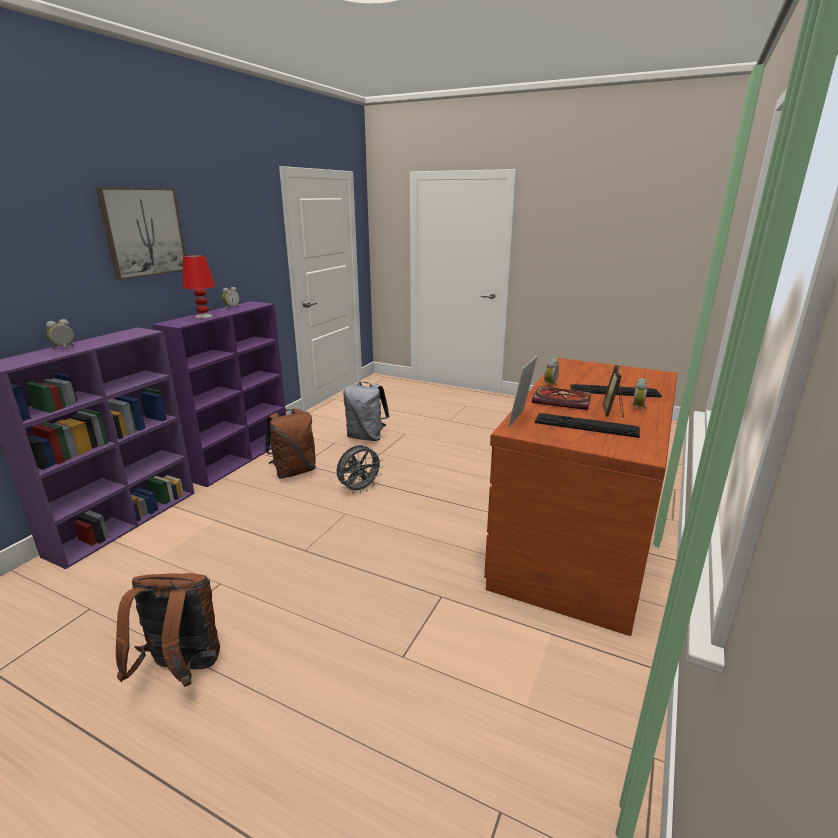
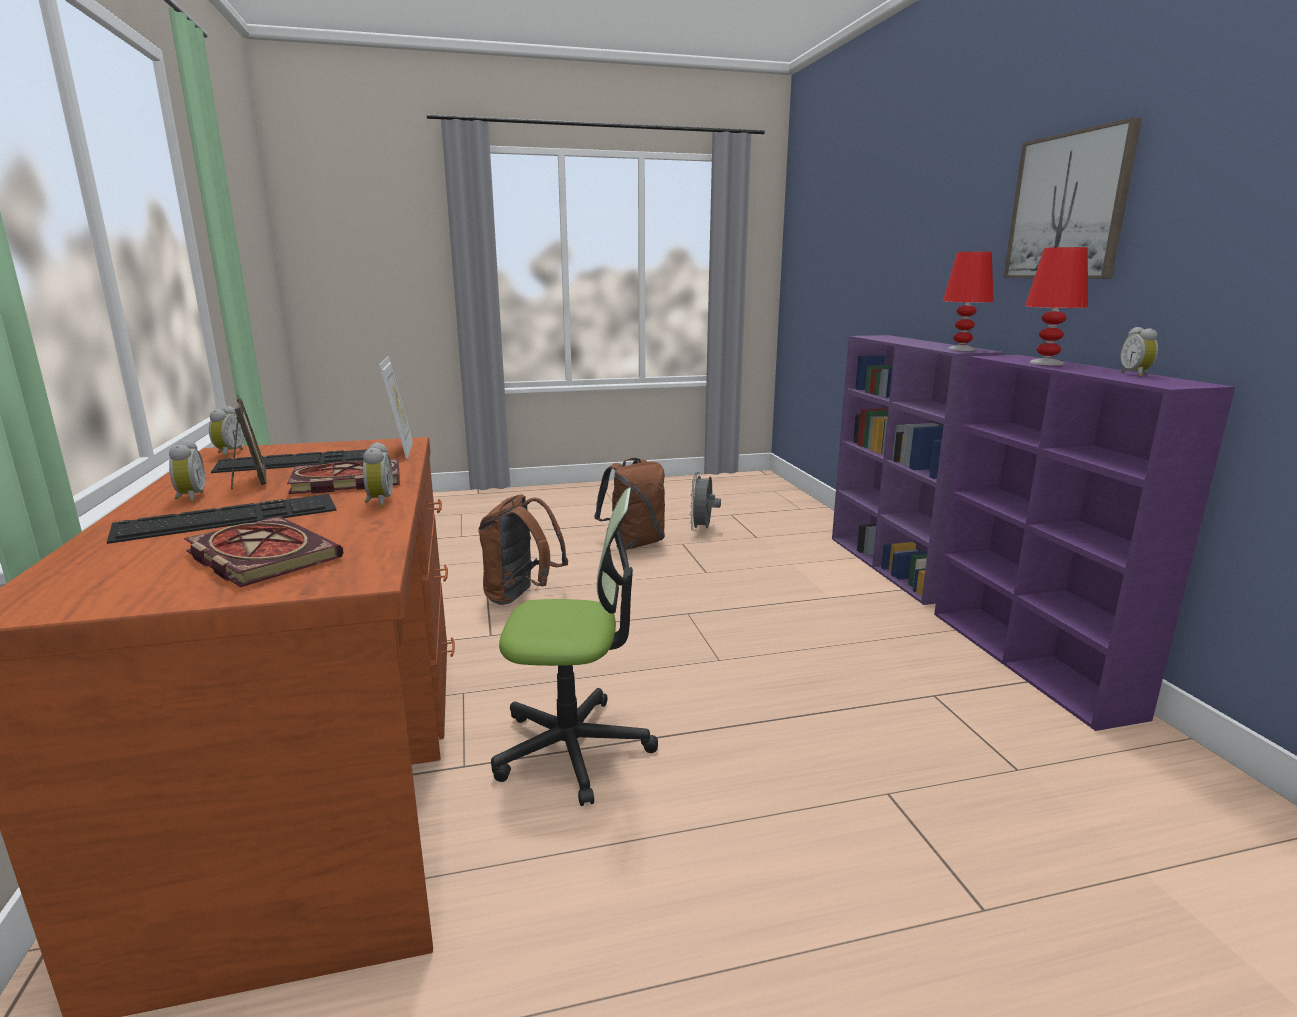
camera: 140 degrees right, 5 degrees down
alarm clock [46,319,74,349] -> alarm clock moved to [209,406,244,456]
brown backpack [264,408,316,479] -> brown backpack moved to [478,494,568,605]
grey fan [337,445,383,494] -> grey fan moved to [689,472,721,531]
grey backpack [343,382,389,441] -> none
none -> book [184,516,343,587]
none -> office chair [491,488,658,806]
none -> red table lamp [943,252,994,351]

